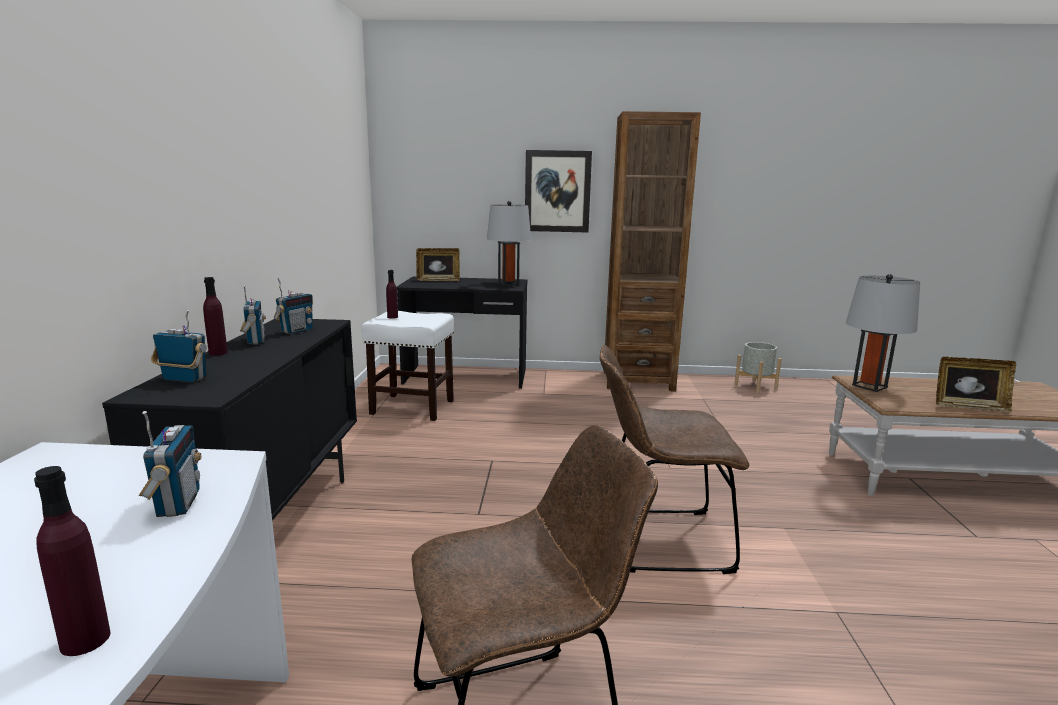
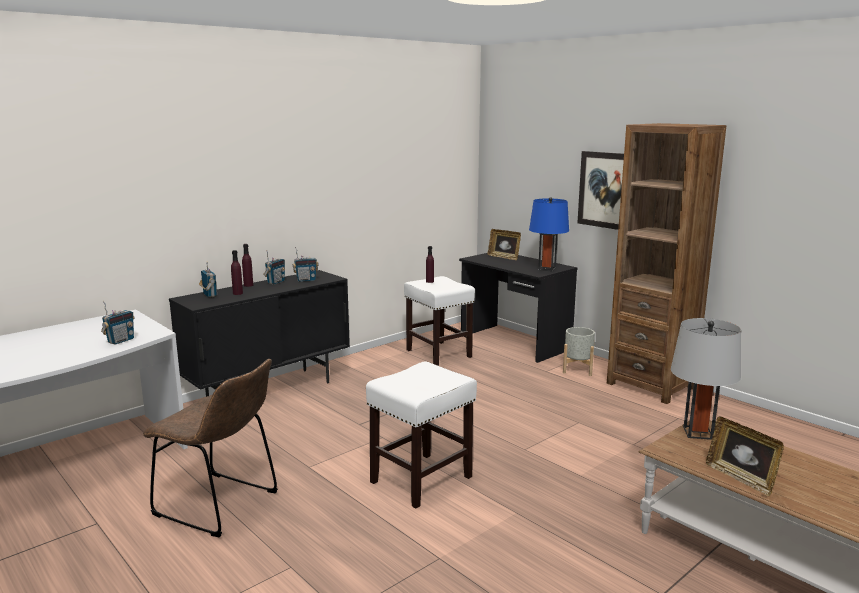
camera: 45 degrees right, 0 degrees up
purple bottle [34,466,110,656] -> purple bottle moved to [231,250,243,295]
grey table lamp [487,201,531,286] -> blue table lamp [529,197,569,272]
brown chair [600,345,749,574] -> white stool [366,361,477,508]
grey planter [734,342,782,394] -> grey planter moved to [563,327,595,376]

